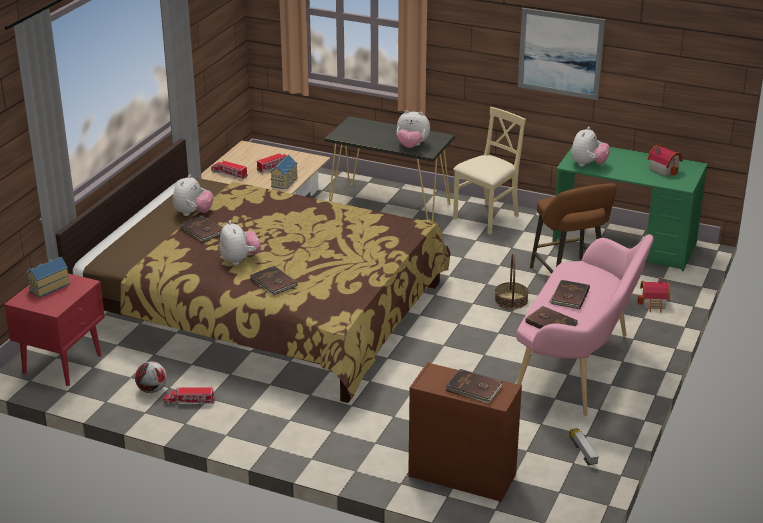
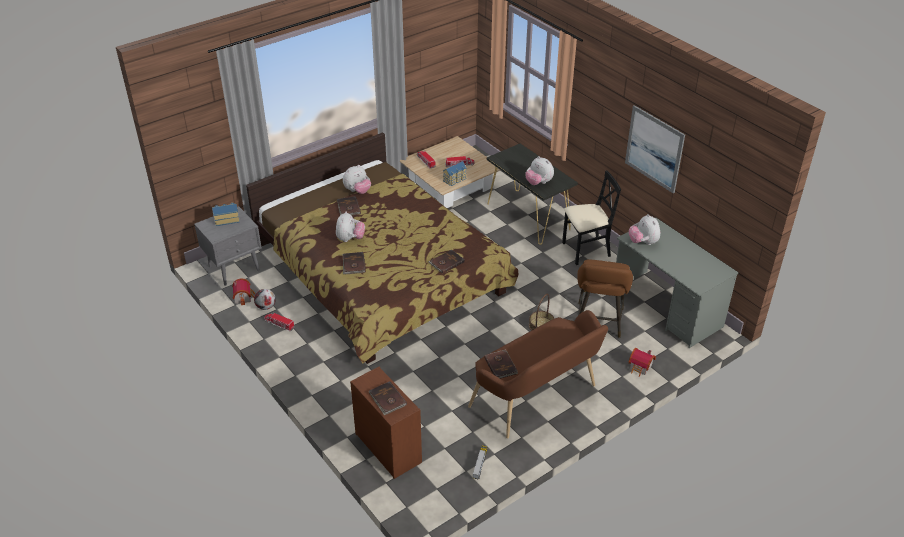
camera: 30 degrees right, 10 degrees up
red nightstand [4,273,105,386] -> grey nightstand [194,206,262,286]
beige chair [453,107,526,234] -> black chair [562,170,621,265]
pink bench [516,234,653,416] -> brown bench [468,310,608,439]
brown book [549,280,590,309] -> brown book moved to [429,249,465,274]
green desk [552,146,708,271] -> grey desk [616,218,738,348]
plush toy [571,127,610,167] -> plush toy turned 105 degrees clockwise [629,214,660,245]
toy house [647,145,683,176] -> toy house moved to [232,278,255,306]

